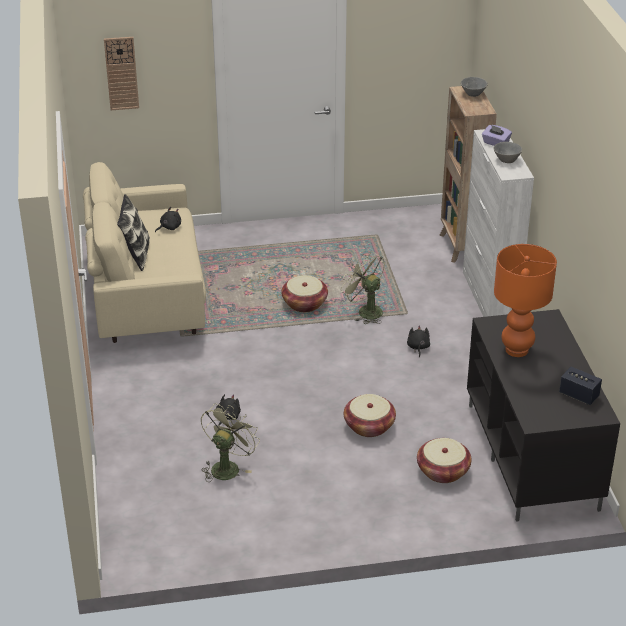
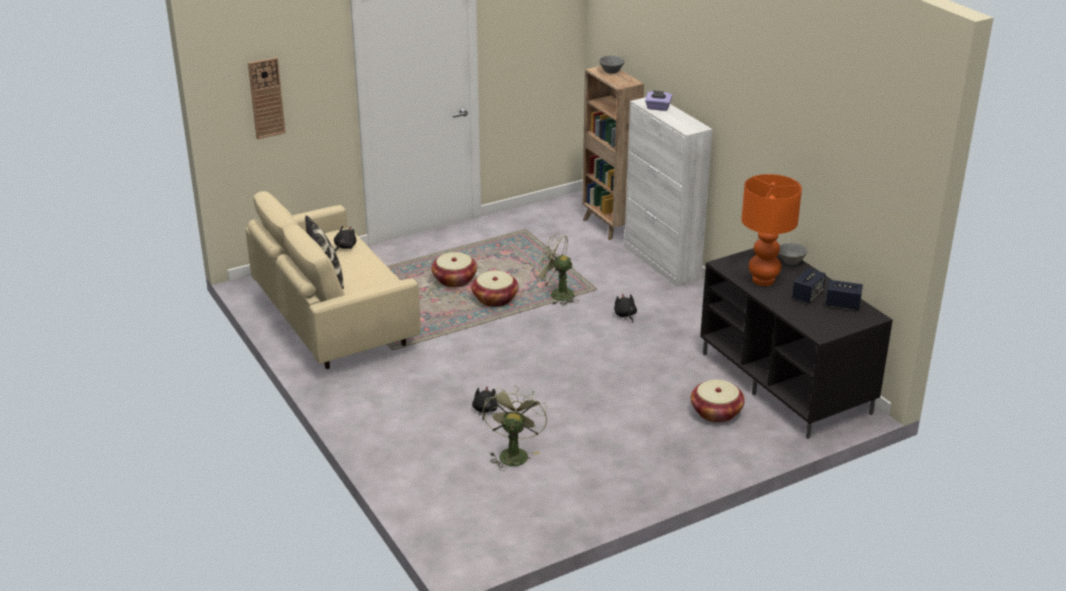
camera: 20 degrees left, 5 degrees down
basket [344,394,396,437] -> basket moved to [431,252,477,287]
grey bowl [493,142,522,163] -> grey bowl moved to [779,243,808,265]
none -> speaker [792,268,826,303]

